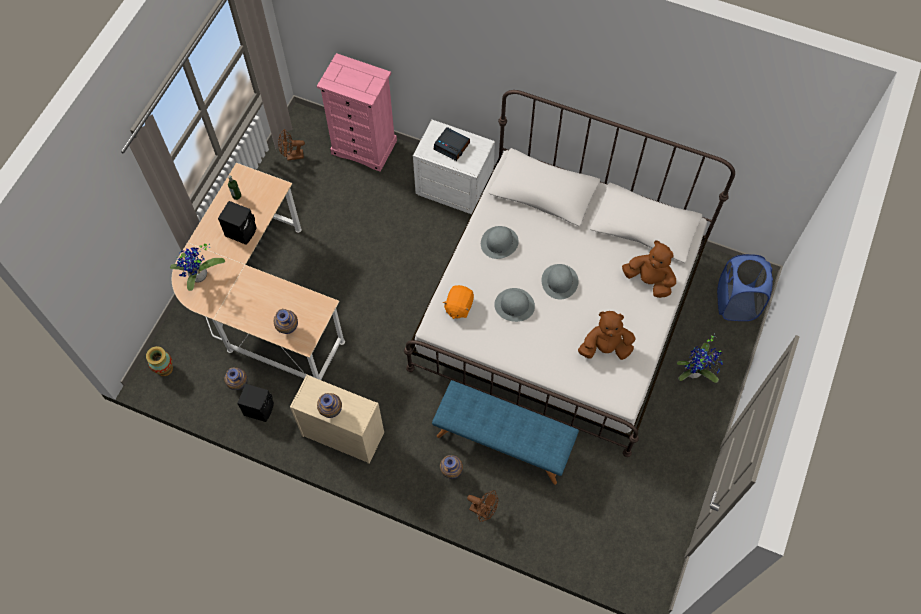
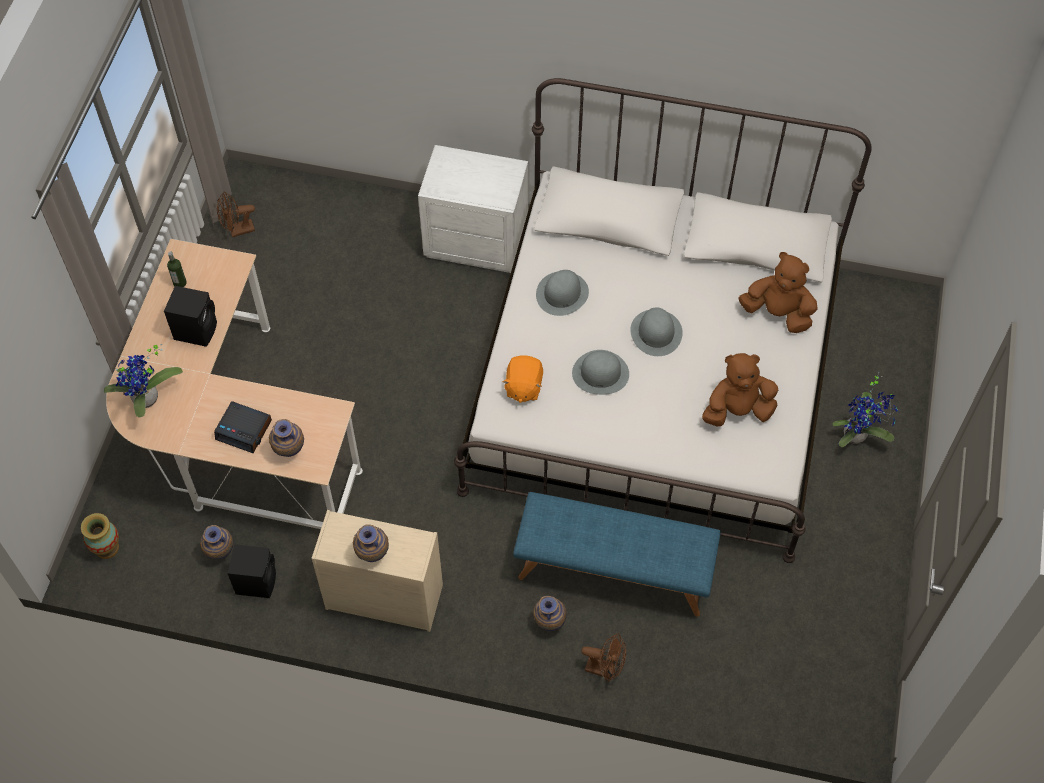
camera: 10 degrees left, 5 degrees down
pink dresser [317,53,397,172] -> none
alarm clock [434,127,470,161] -> alarm clock moved to [214,401,272,453]
blue laundry basket [717,254,773,321] -> none

